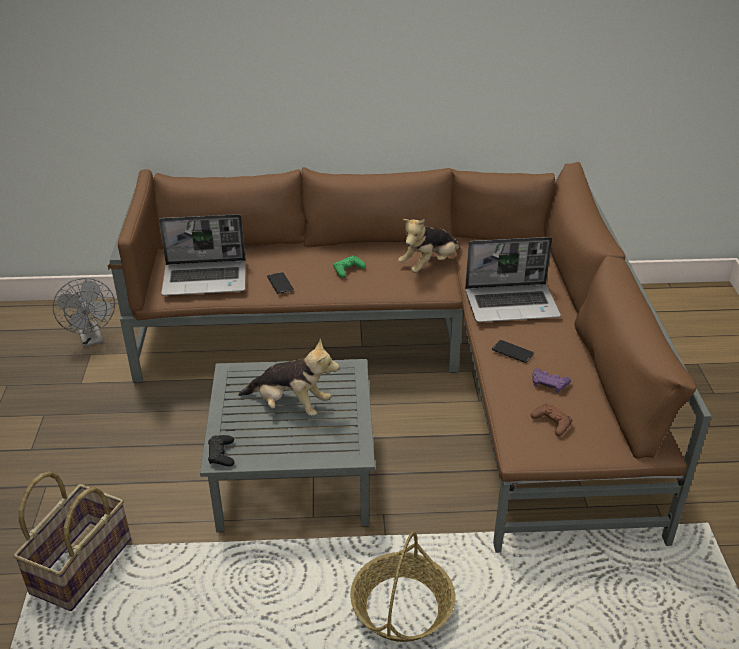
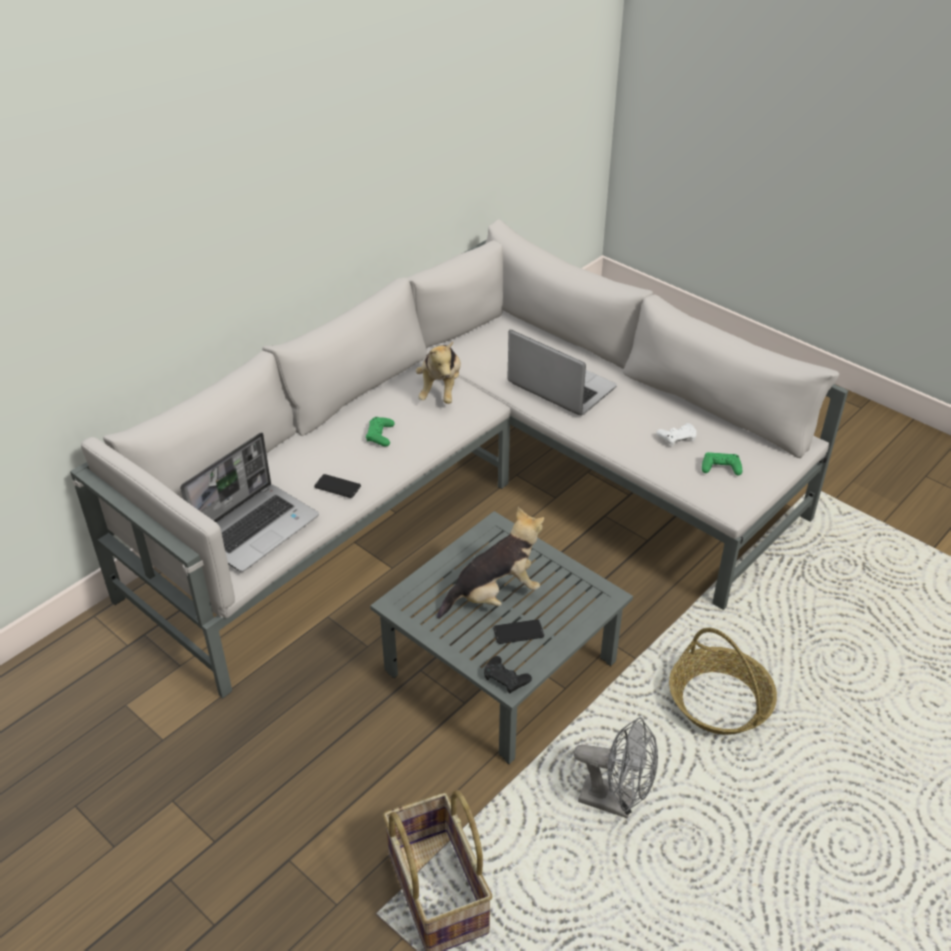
camera: 45 degrees left, 5 degrees up
grey fan [53,278,115,347] -> grey fan moved to [574,717,658,818]
brown sofa [108,162,711,553] -> white sofa [70,219,848,764]
laptop [465,237,561,322] -> laptop turned 90 degrees counterclockwise [507,330,617,415]
phone [492,340,534,363] -> phone moved to [493,619,544,644]
brown game controller [531,403,572,436] -> green game controller [702,452,742,476]
purple game controller [532,368,571,393] -> white game controller [656,423,697,446]

